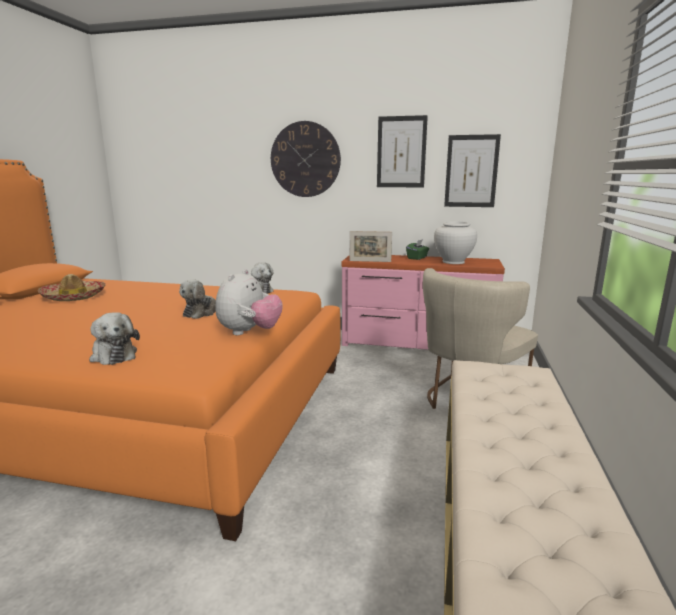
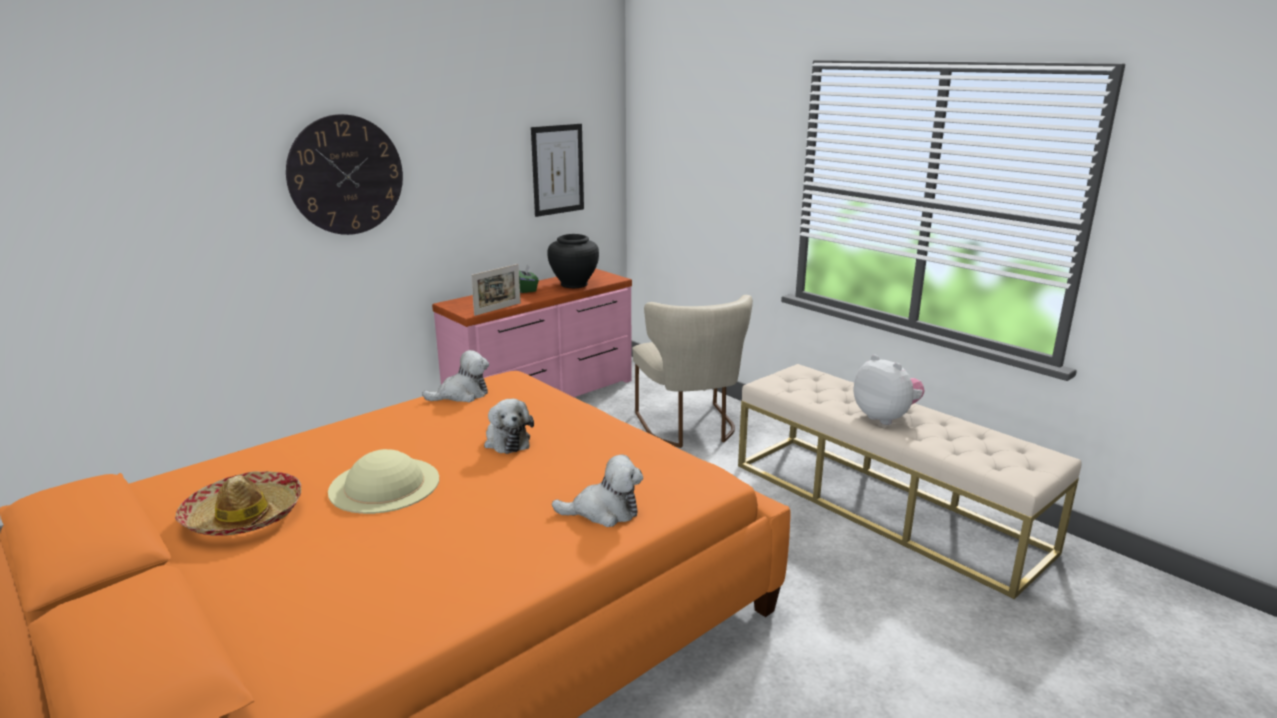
camera: 55 degrees left, 5 degrees up
plush toy [215,269,283,335] -> plush toy moved to [854,355,925,425]
picture [377,115,428,187] -> none
white vase [434,221,477,264] -> black vase [547,234,599,288]
none -> beige hat [328,449,439,514]

